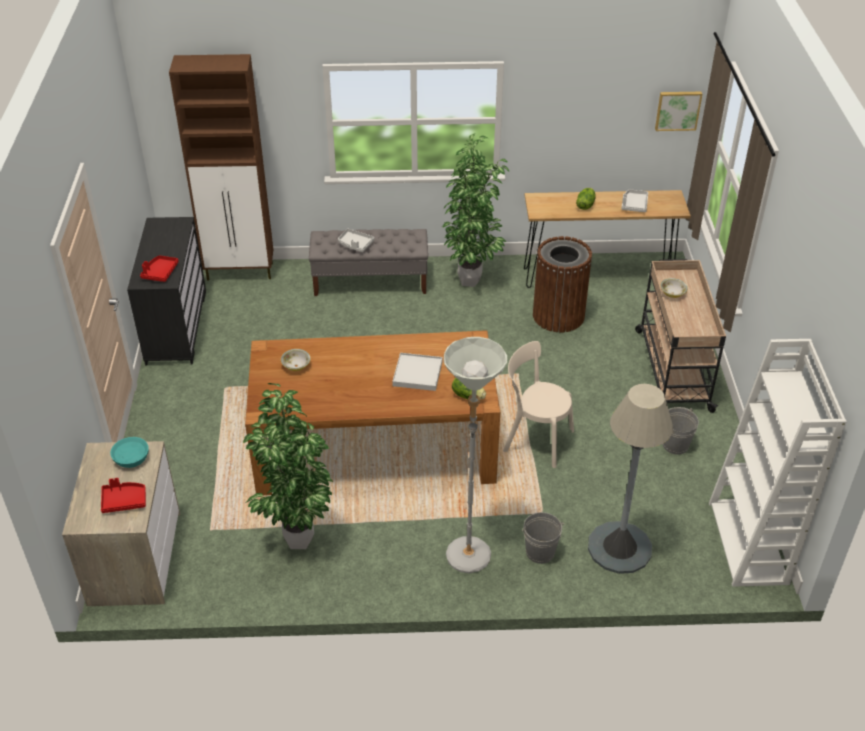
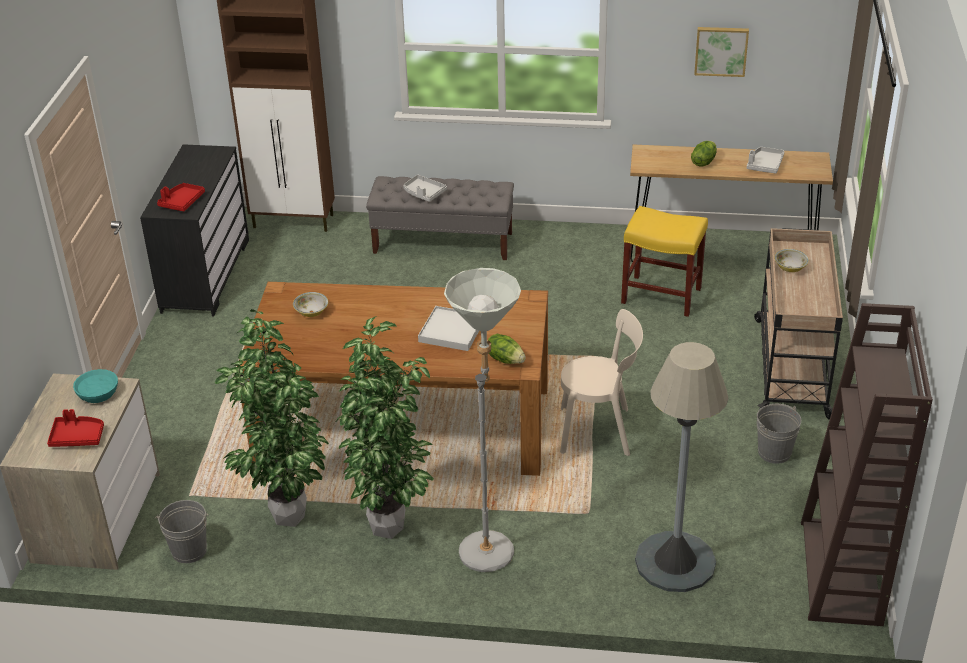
camera: 10 degrees right, 5 degrees down
potted plant [443,134,509,287] -> potted plant moved to [336,316,434,539]
beige chair [503,341,574,468] -> beige chair turned 150 degrees clockwise [560,309,643,456]
grey bucket [522,512,565,564] -> grey bucket moved to [155,500,209,563]
brown trash can [533,236,592,332] -> yellow stool [621,206,708,317]
picture [655,92,702,131] -> picture moved to [694,27,749,77]
white bookcase [709,339,847,587] -> brown bookcase [801,303,933,626]

